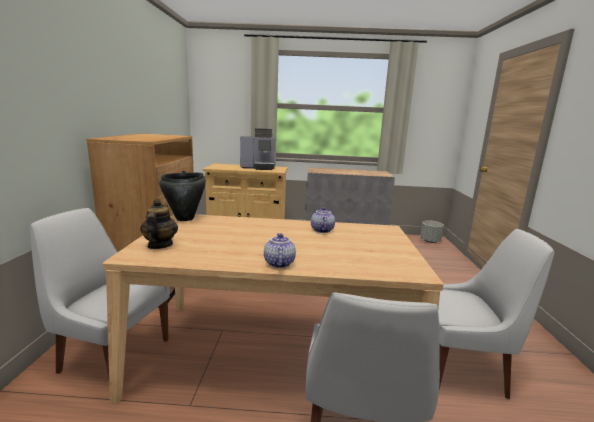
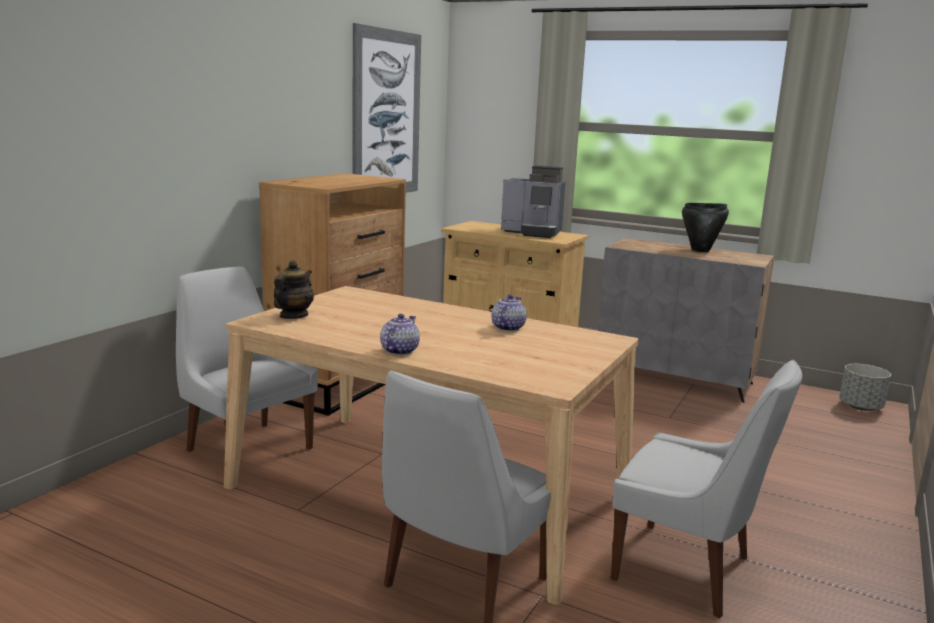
camera: 25 degrees right, 0 degrees up
black cooking pot [159,173,206,221] -> black cooking pot moved to [682,203,729,252]
none -> picture [353,23,421,193]

